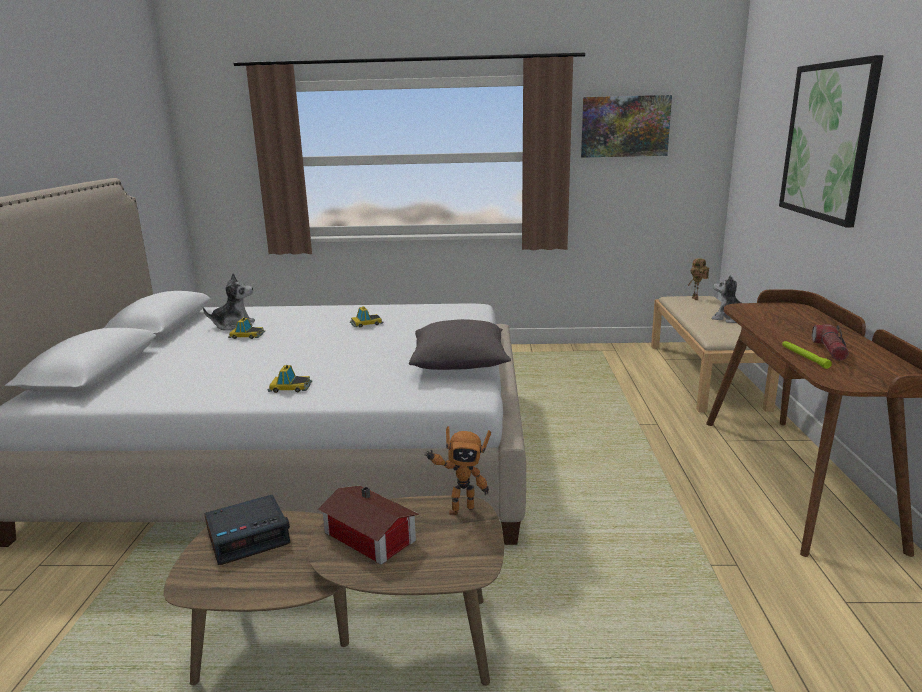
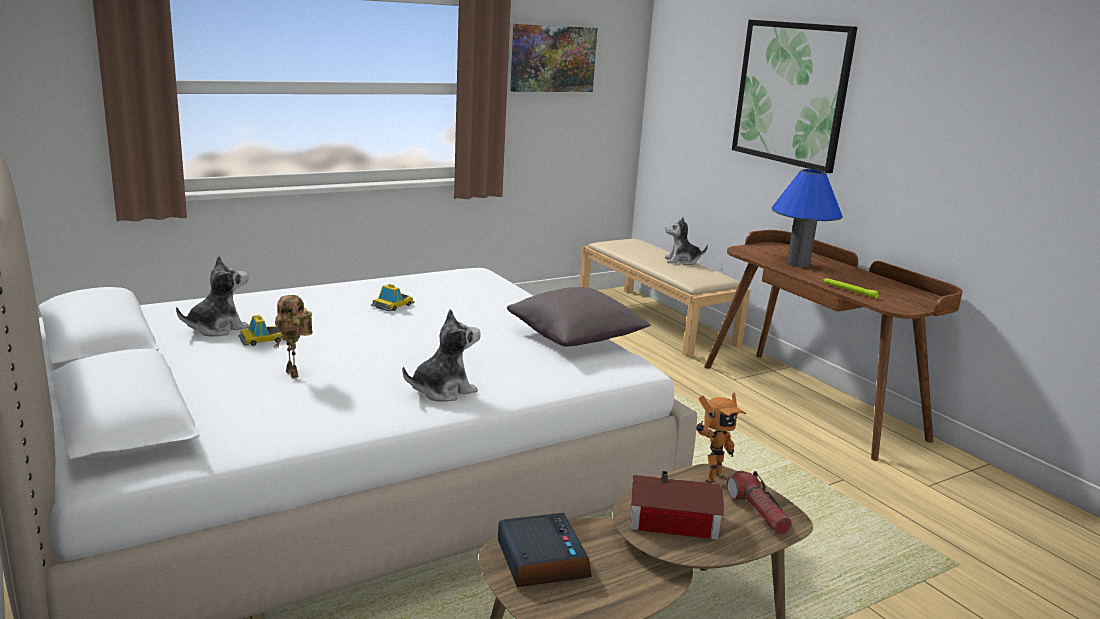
camera: 35 degrees left, 0 degrees up
alarm clock [204,494,290,565] -> alarm clock turned 45 degrees counterclockwise [498,513,592,587]
toy car [268,365,312,393] -> plush toy [402,309,480,402]
toy robot [688,258,709,300] -> toy robot moved to [274,295,313,378]
flashlight [812,324,849,361] -> flashlight moved to [726,471,792,535]
none -> blue table lamp [772,169,843,267]

